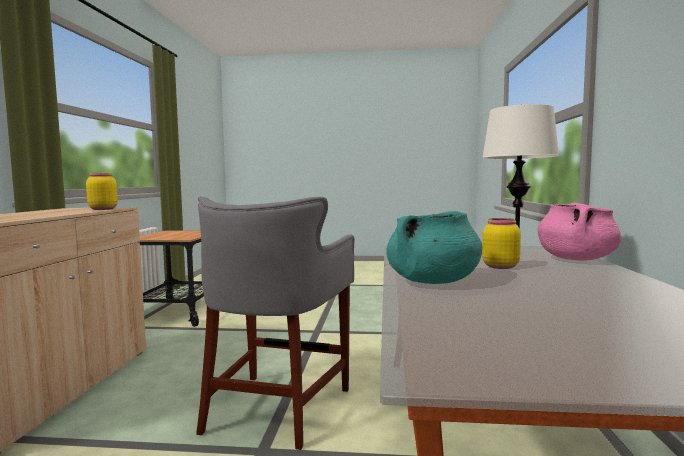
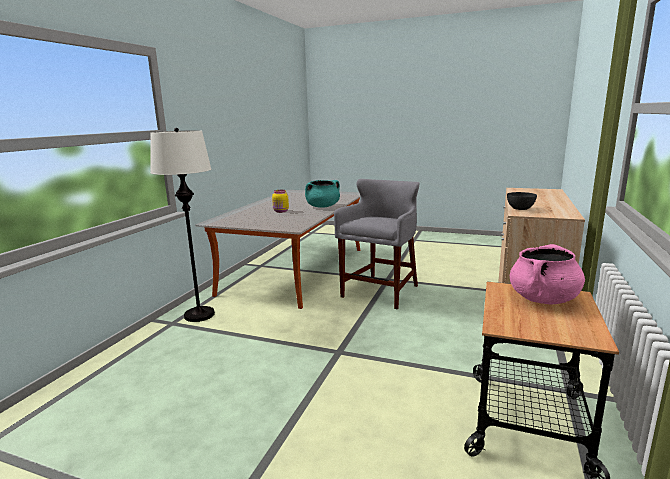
camera: 165 degrees left, 10 degrees up
yellow jar [86,173,118,210] -> grey bowl [507,192,537,210]
pink cooking pot [537,202,621,261] -> pink cooking pot moved to [510,244,585,304]

